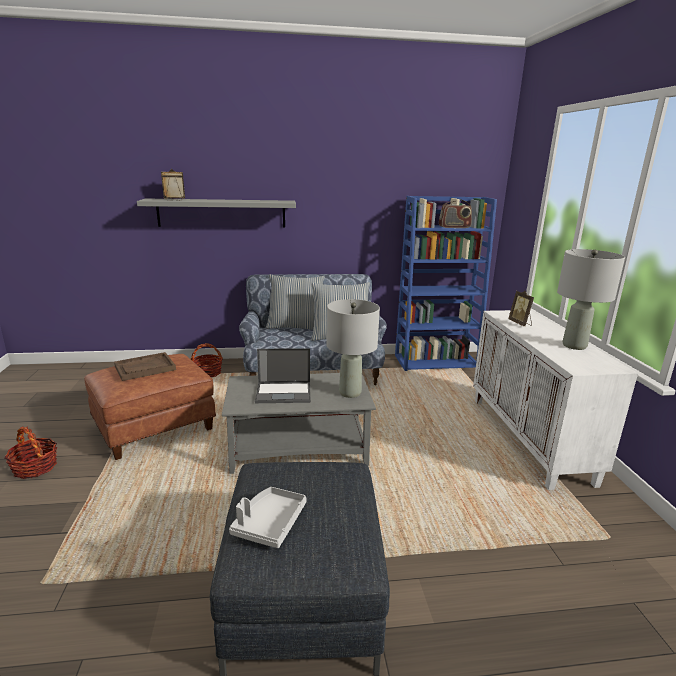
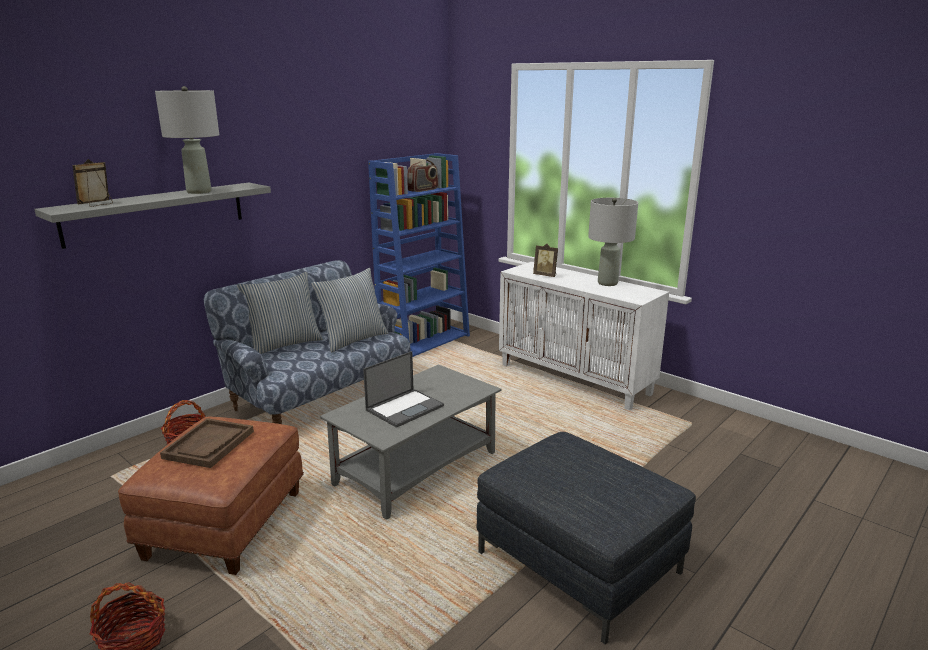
camera: 40 degrees left, 0 degrees up
grey tray [229,487,307,548] -> none
grey table lamp [326,299,380,398] -> grey table lamp moved to [155,86,219,194]

